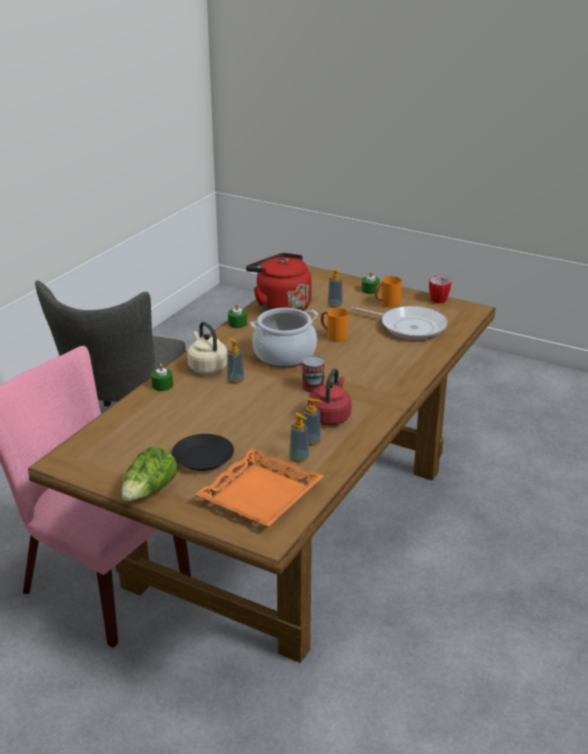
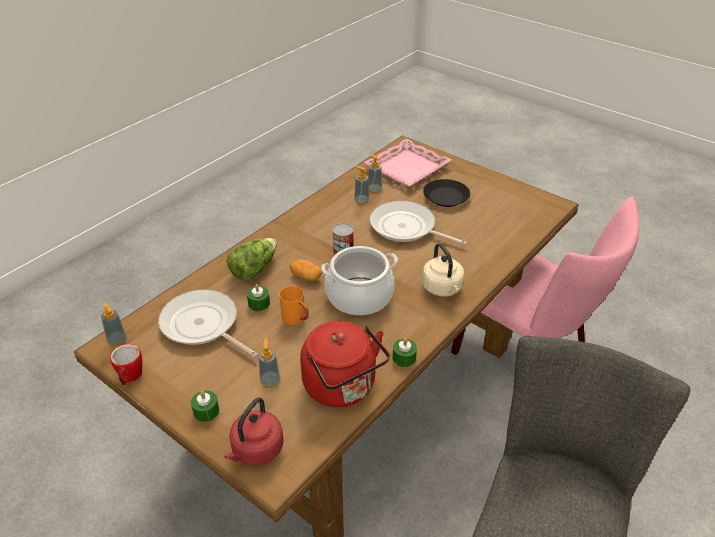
camera: 170 degrees left, 10 degrees up
lettuce [122,447,177,501] -> lettuce moved to [227,238,277,280]
green candle [151,363,173,391] -> green candle moved to [247,284,270,311]
orange tray [195,448,324,527] -> pink tray [363,139,452,187]
soap dispenser [227,338,244,384] -> soap dispenser moved to [101,302,127,347]
red kettle [308,368,352,425] -> red kettle moved to [224,397,284,465]
orange mug [375,276,402,308] -> none
none -> potato [290,259,322,281]
none -> frying pan [370,201,467,245]

